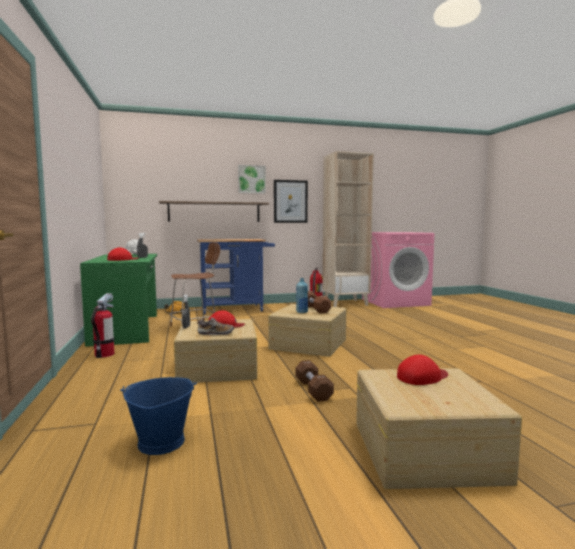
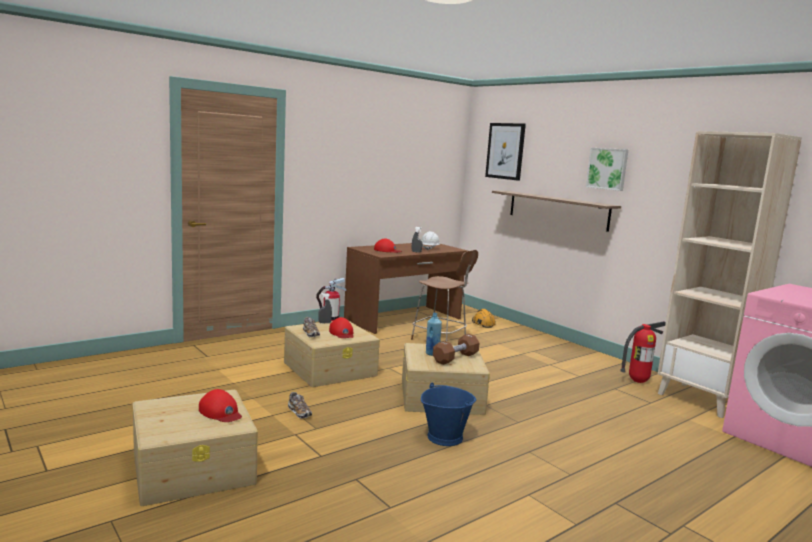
camera: 65 degrees right, 5 degrees up
green desk [80,254,157,347] -> brown desk [344,243,468,334]
blue bucket [120,377,197,455] -> blue bucket moved to [421,383,476,446]
blue cart [197,239,275,314] -> none
picture [274,180,308,223] -> picture moved to [485,123,526,181]
brown dumbbell [295,360,334,402] -> shoe [288,392,312,419]

